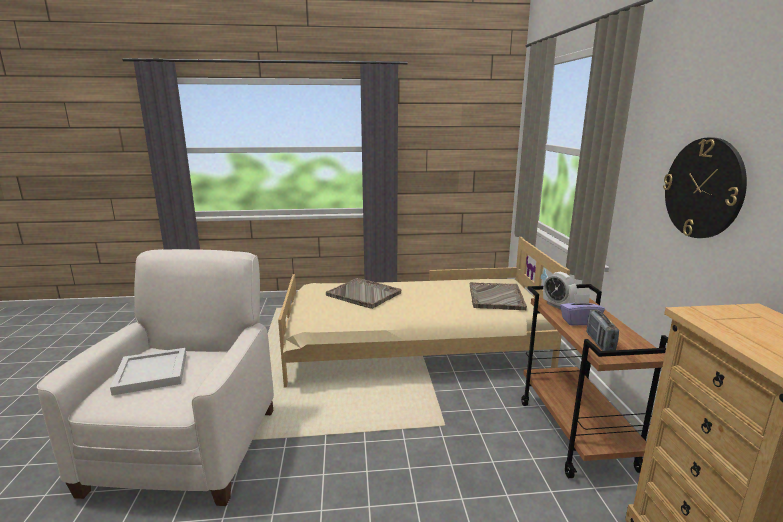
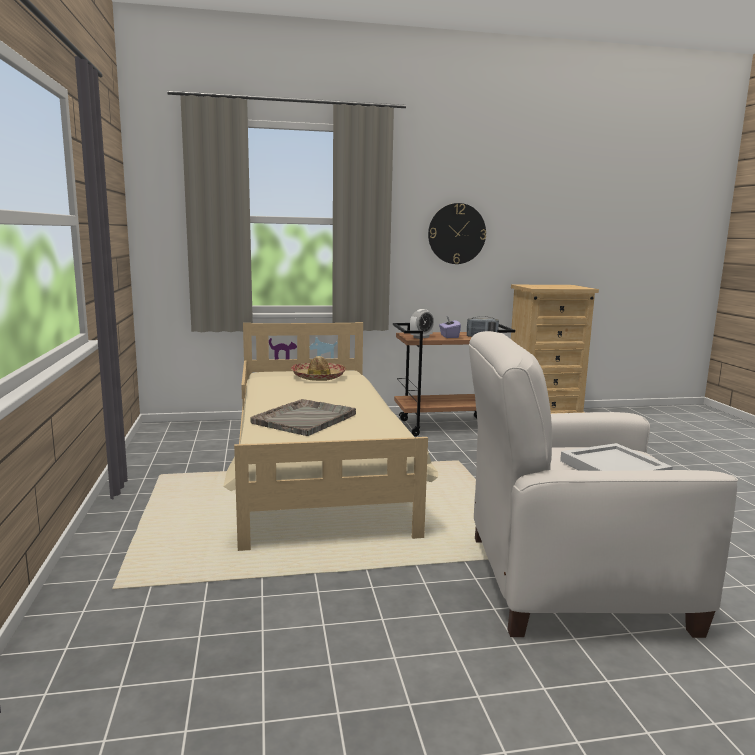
camera: 95 degrees left, 5 degrees down
grey tray [470,282,527,310] -> hat [291,356,346,381]

